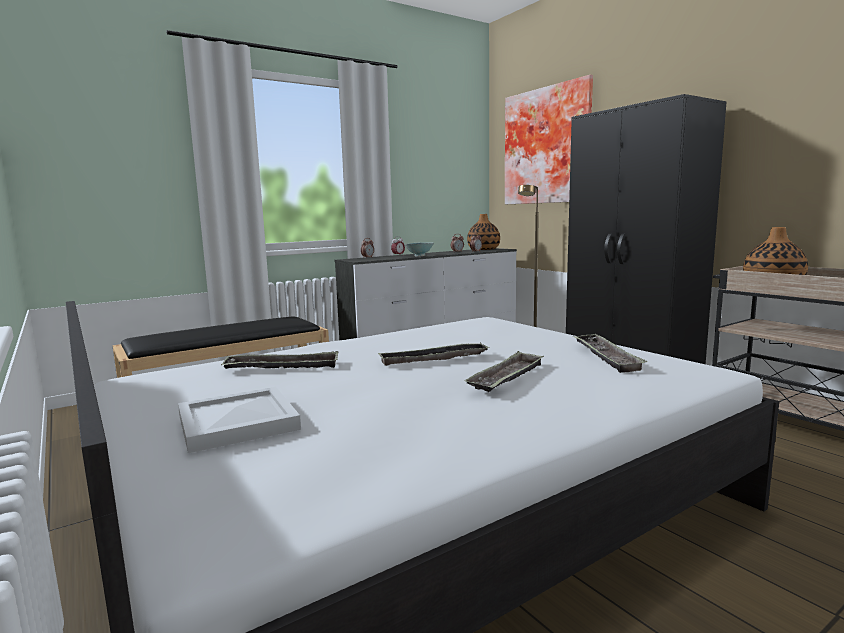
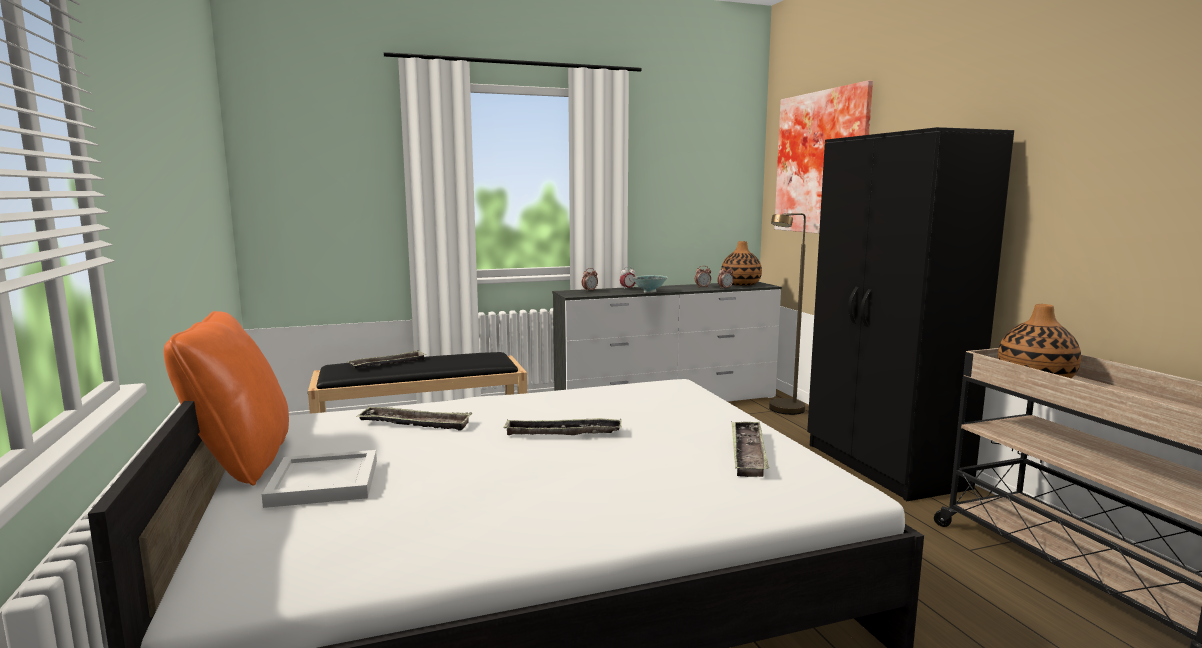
camera: 15 degrees right, 0 degrees up
tray [465,351,544,392] -> tray moved to [347,350,426,368]
none -> orange pillow [164,311,289,486]

